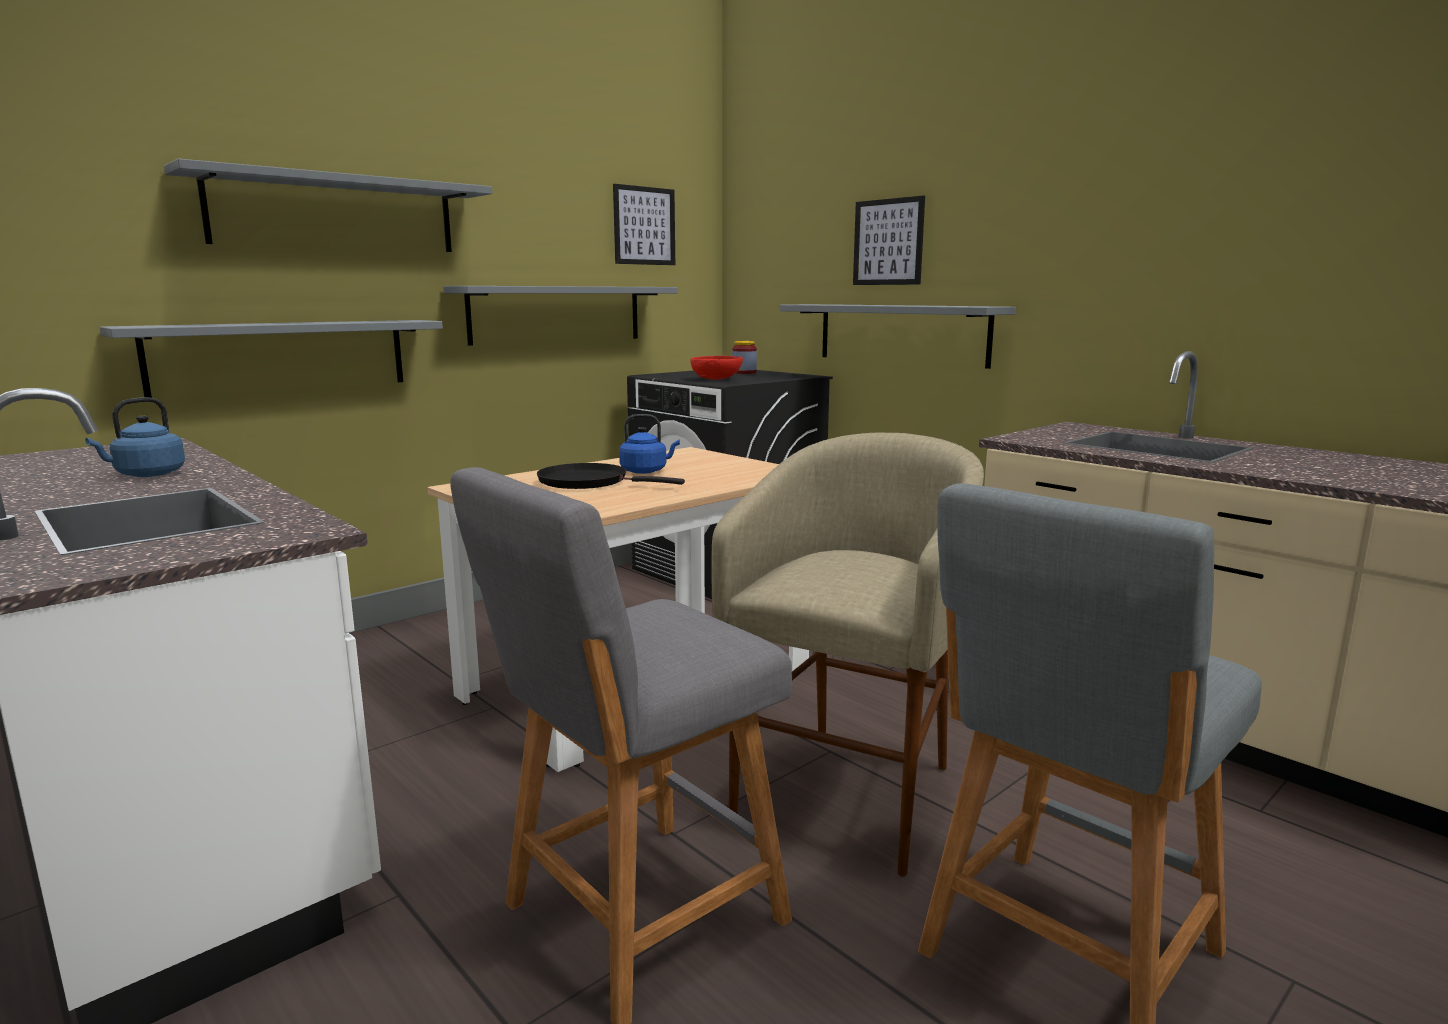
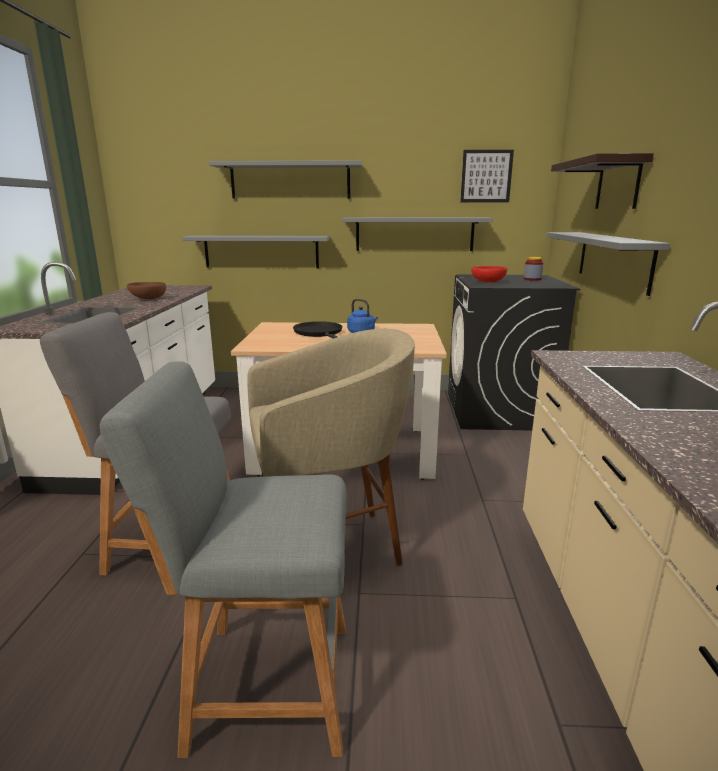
camera: 45 degrees right, 5 degrees up
blue kettle [85,397,185,477] -> brown bowl [127,282,166,299]
picture [853,196,925,285] -> shelf [551,153,654,209]

